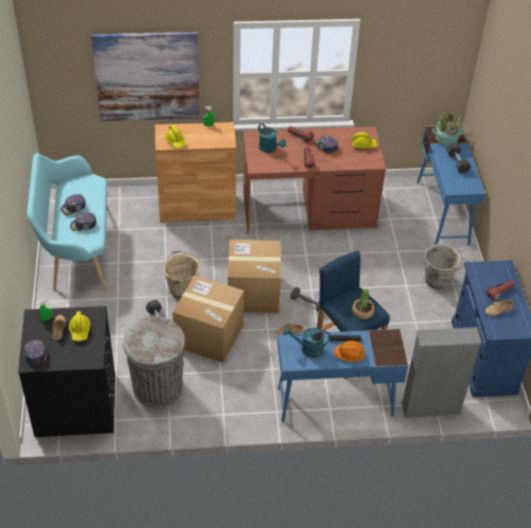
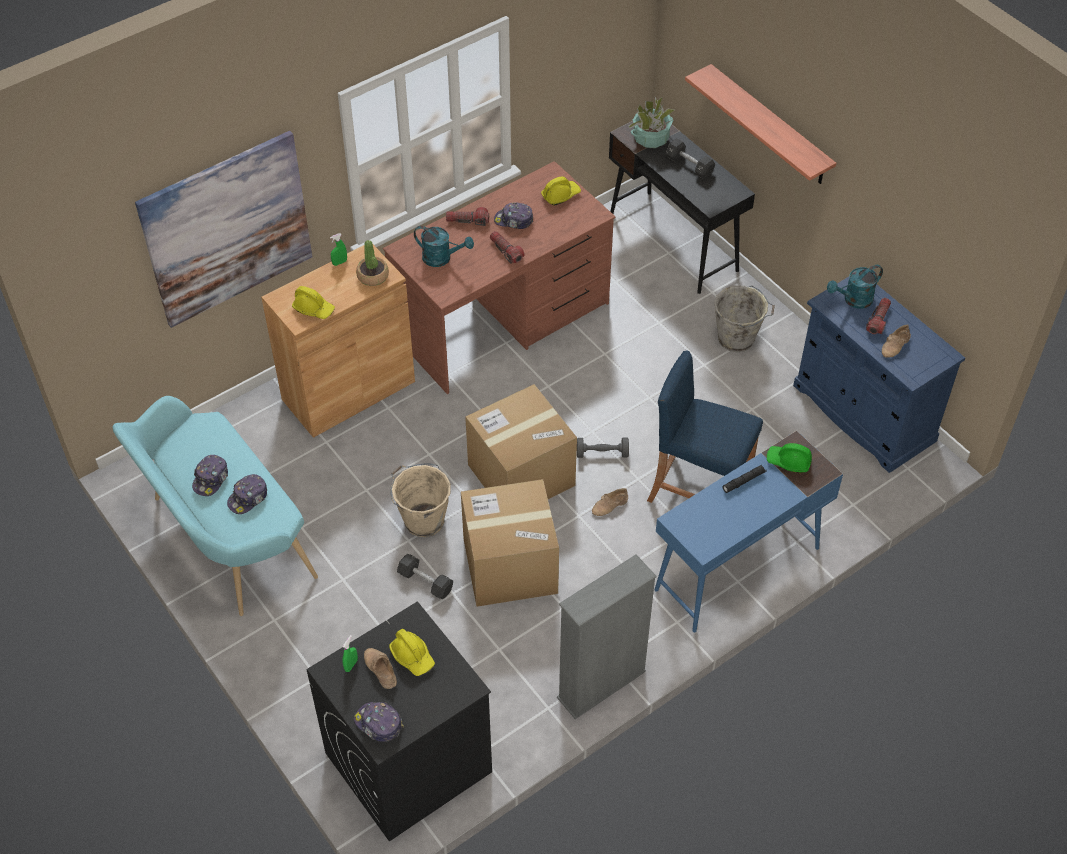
camera: 30 degrees left, 5 degrees up
grey trash can [123,317,185,408] -> none
turquoise watering can [283,326,330,358] -> turquoise watering can moved to [827,265,883,309]
orange hard hat [334,341,365,362] -> none
potted plant [352,288,375,319] -> potted plant moved to [356,240,389,286]
grey bookcase [401,327,482,418] -> grey bookcase moved to [557,555,657,719]
blue desk [417,126,485,246] -> black desk [609,121,755,294]
none -> shelf [685,64,836,184]
none -> green hard hat [767,443,812,473]

